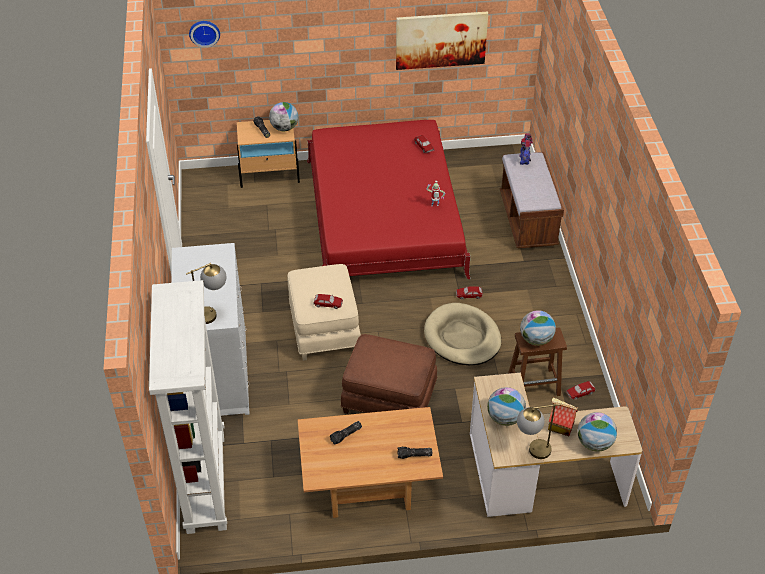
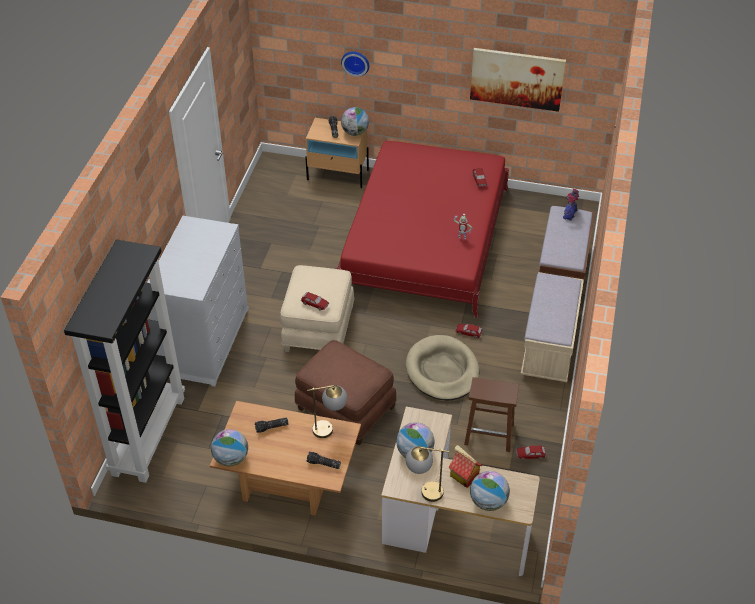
camera: 20 degrees right, 0 degrees up
white bookcase [149,280,227,534] -> black bookcase [64,240,185,483]
table lamp [186,263,227,324] -> table lamp moved to [307,385,347,438]
wall clock [189,21,220,48] -> wall clock moved to [341,52,369,77]
globe [520,310,556,346] -> globe moved to [211,429,248,466]
none -> beige bench [521,272,584,382]

